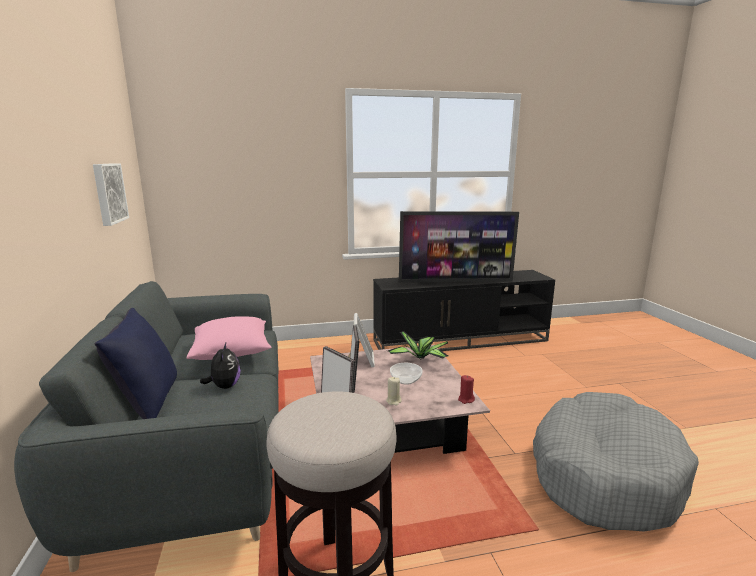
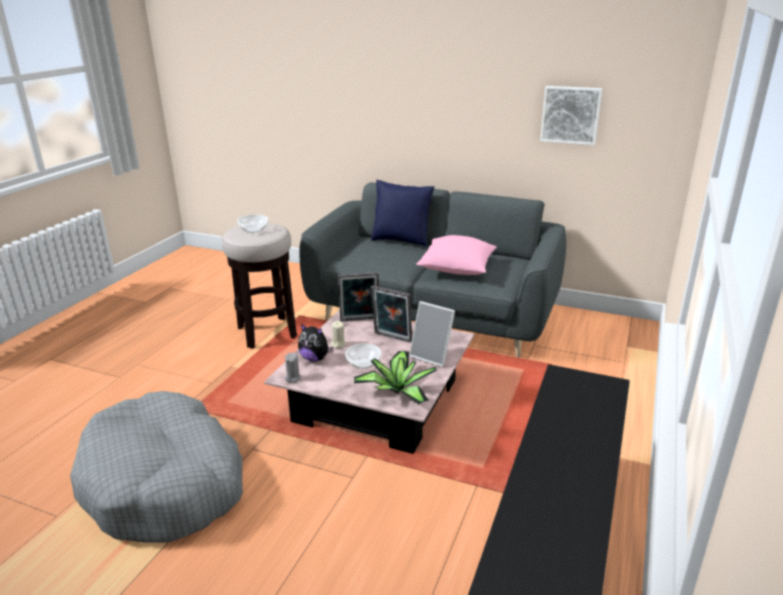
camera: 125 degrees right, 10 degrees up
plush toy [200,343,240,389] -> plush toy moved to [298,324,334,362]
television [399,211,519,282] -> none
red candle [458,375,475,404] -> grey candle [285,353,301,382]
none -> bowl [237,214,268,233]

